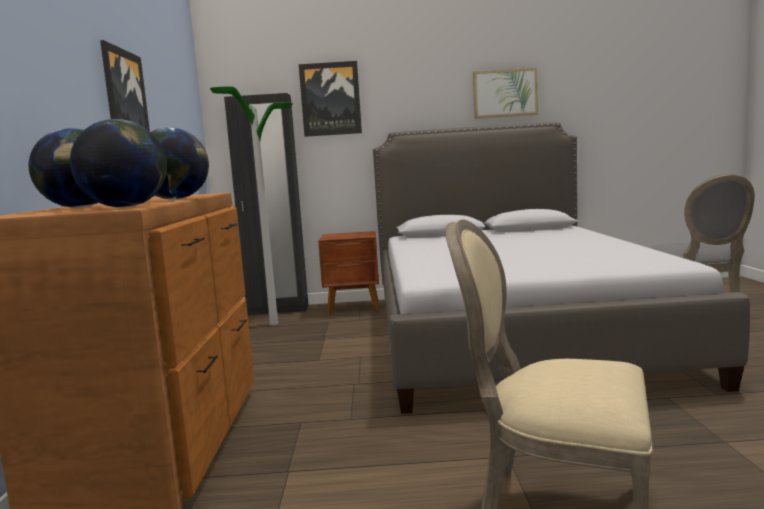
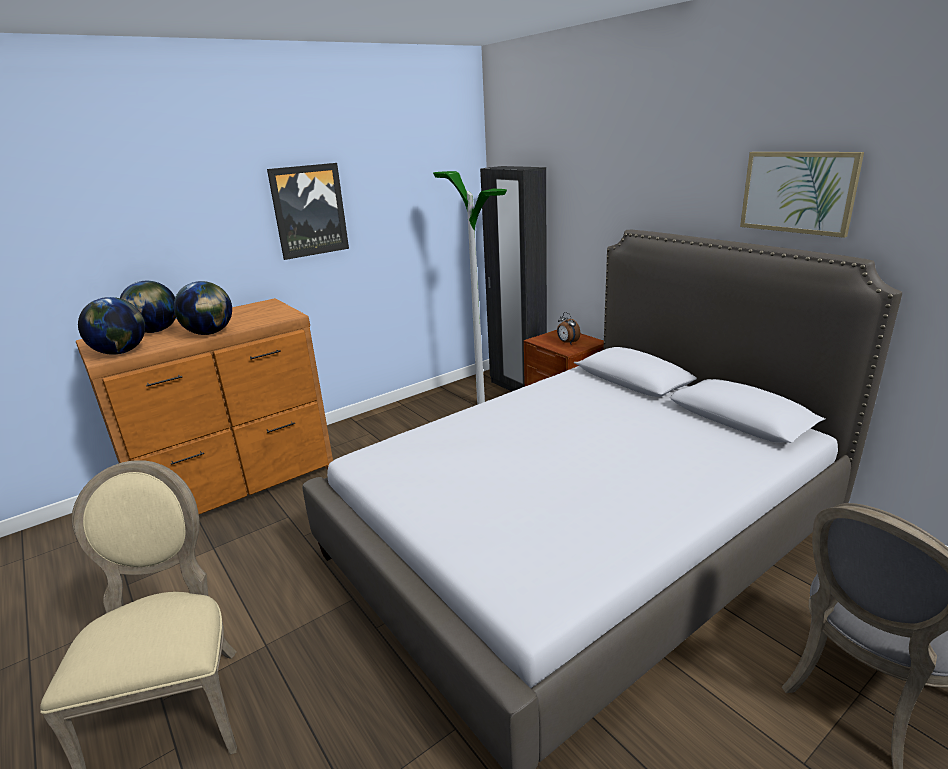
camera: 55 degrees right, 15 degrees up
picture [299,61,362,137] -> none
none -> alarm clock [557,312,580,345]

